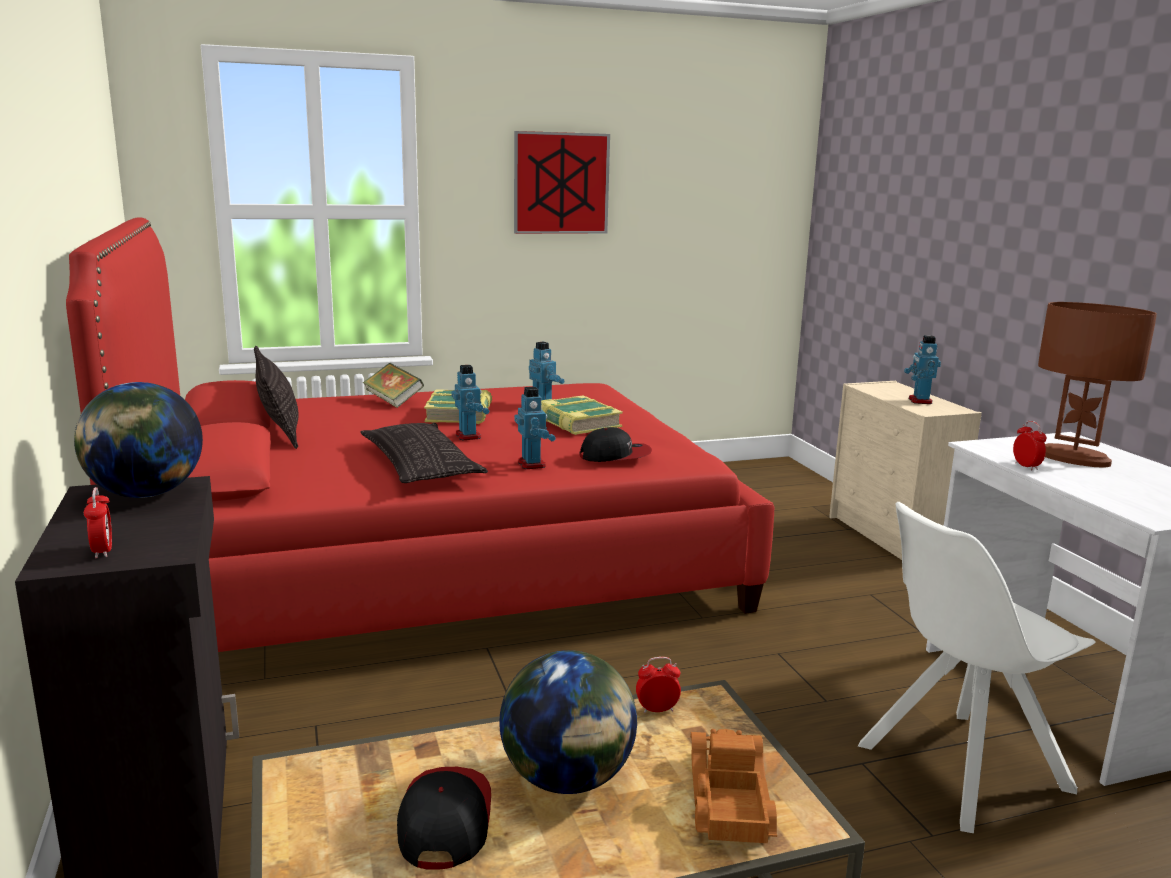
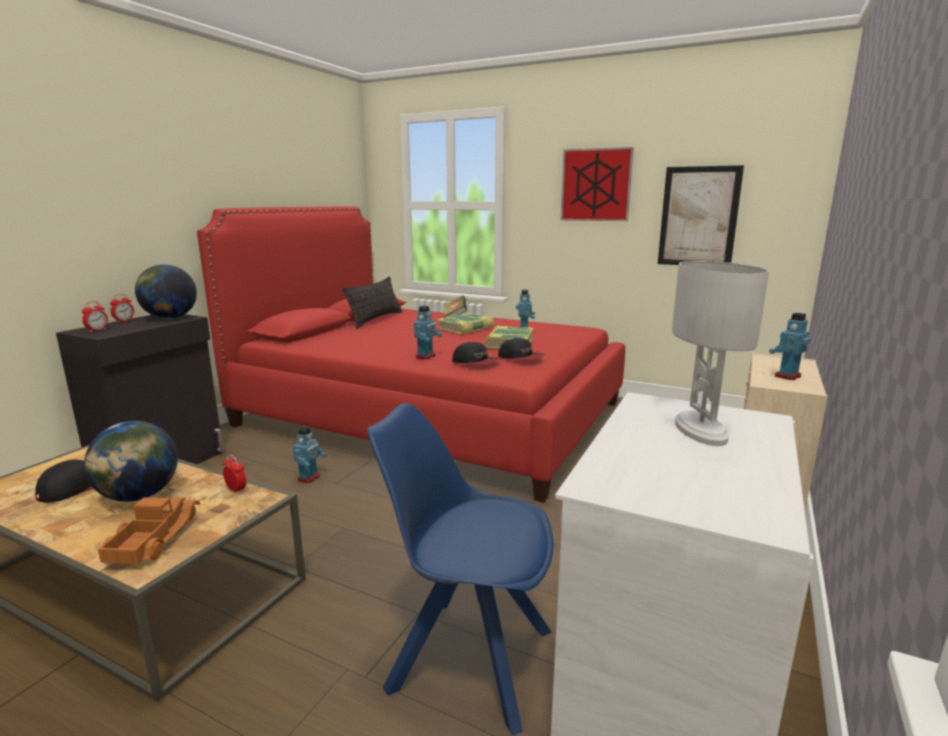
camera: 45 degrees right, 0 degrees up
pillow [360,423,488,483] -> none
toy robot [452,365,489,440] -> toy robot moved to [293,427,326,483]
toy truck [690,729,777,843] -> toy truck turned 45 degrees counterclockwise [98,497,200,564]
white chair [858,502,1096,833] -> blue chair [367,403,553,735]
alarm clock [1013,421,1046,470] -> alarm clock moved to [110,294,134,323]
brown table lamp [1038,302,1157,467] -> white table lamp [672,261,769,446]
none -> cap [498,338,545,360]
none -> picture [658,165,744,265]

